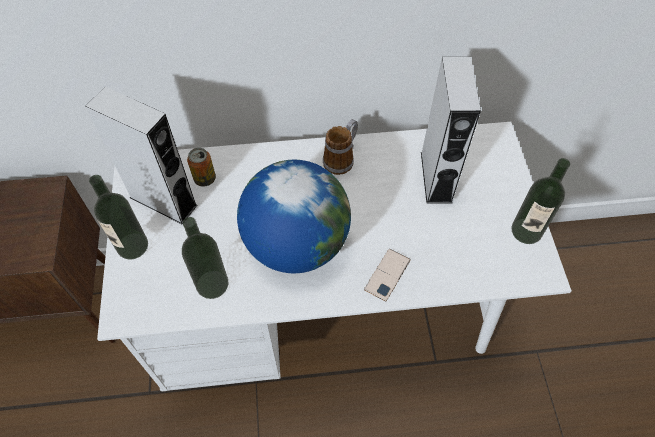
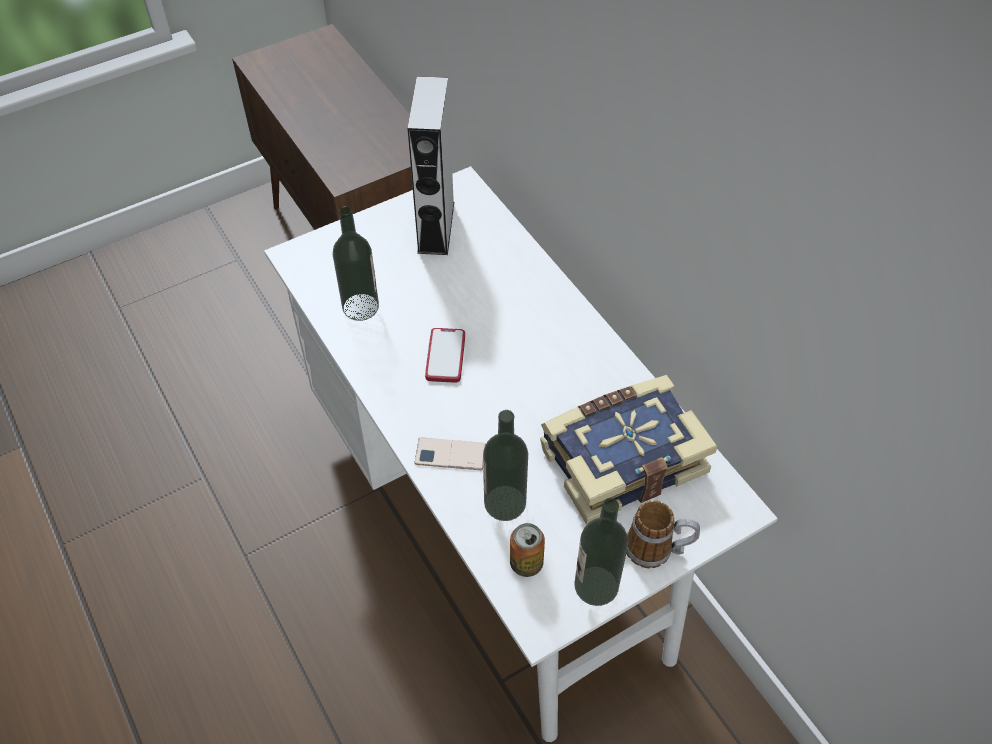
camera: 65 degrees right, 5 degrees down
bottle [89,175,148,259] -> bottle moved to [483,410,528,521]
can [187,148,216,186] -> can moved to [510,523,545,577]
globe [237,160,351,273] -> phone [425,328,465,383]
mug [323,119,358,175] -> mug moved to [626,500,700,568]
grey speaker [421,57,481,204] -> book [540,375,718,525]

